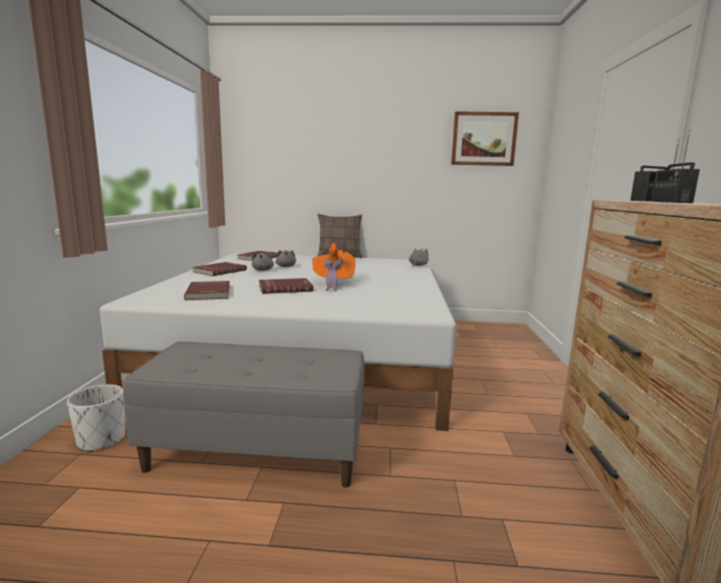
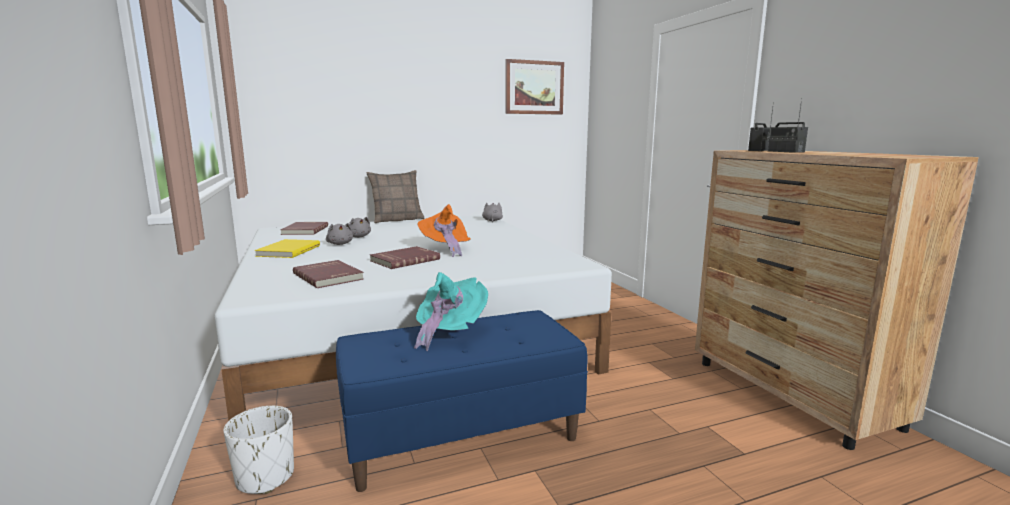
camera: 25 degrees left, 0 degrees up
grey bench [123,342,365,487] -> blue bench [336,310,588,492]
red book [192,262,247,276] -> yellow book [255,239,320,258]
none -> turquoise hat [414,272,488,351]

